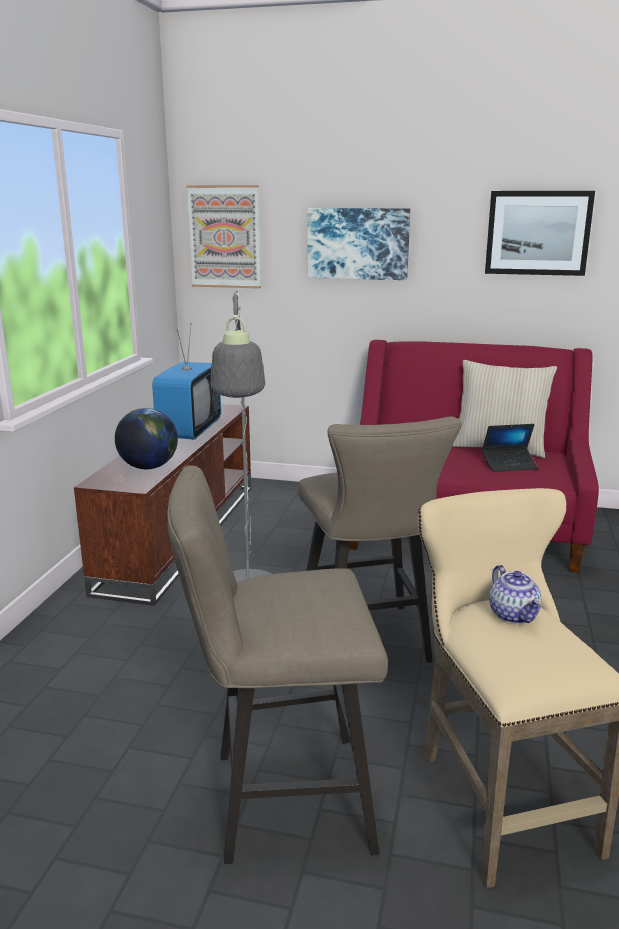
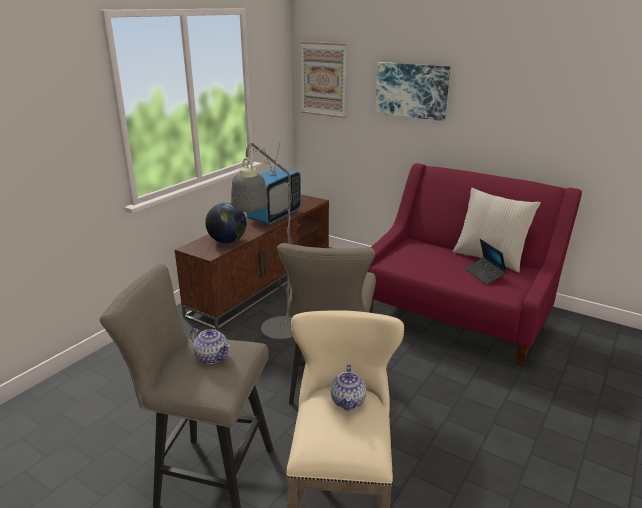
camera: 20 degrees right, 5 degrees up
laptop [482,424,538,472] -> laptop turned 60 degrees clockwise [464,239,507,285]
picture [485,191,595,276] -> none
none -> teapot [190,328,231,364]

